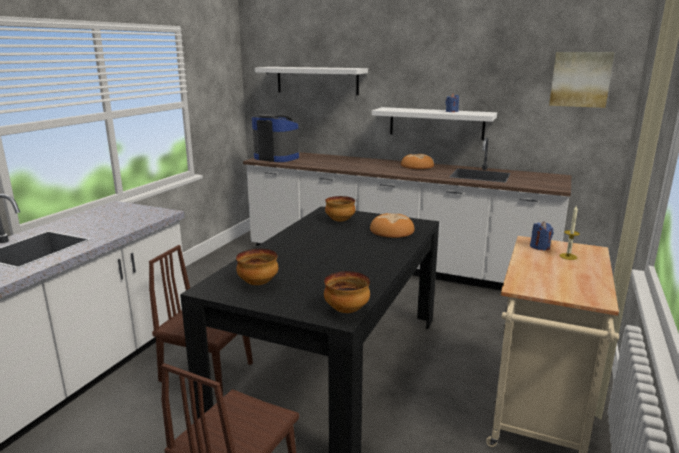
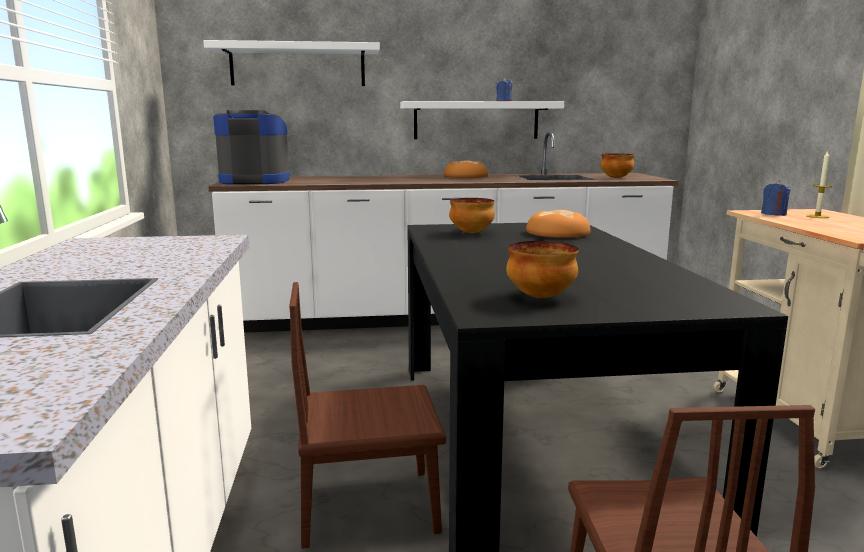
camera: 30 degrees left, 5 degrees down
bowl [324,271,370,313] -> bowl moved to [600,153,635,178]
picture [549,52,615,108] -> none

